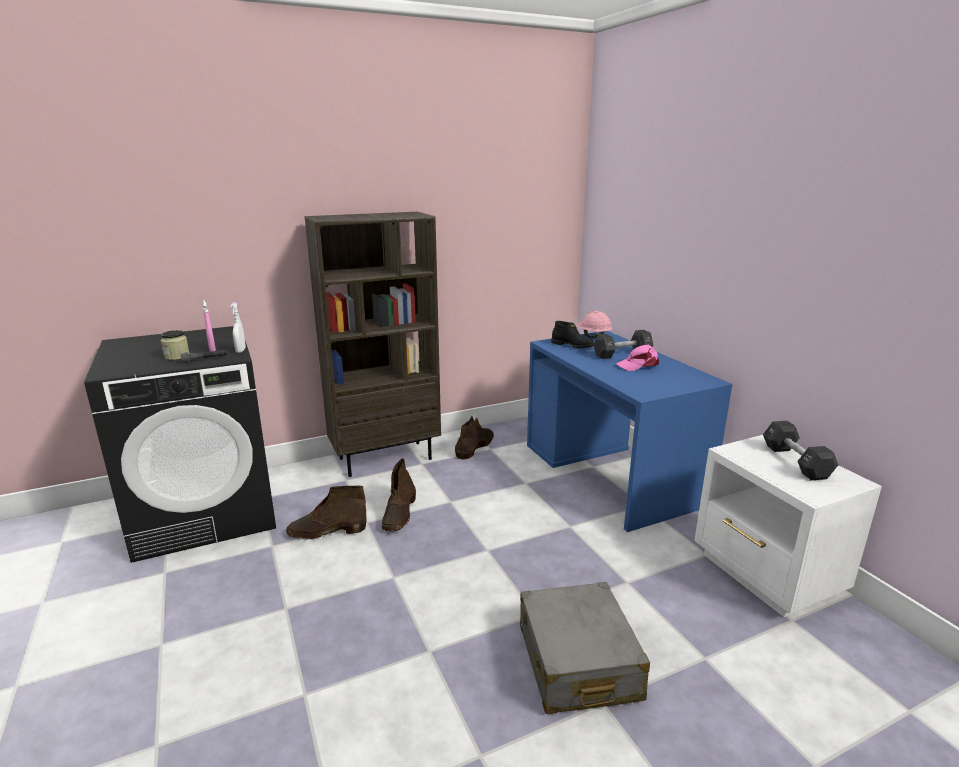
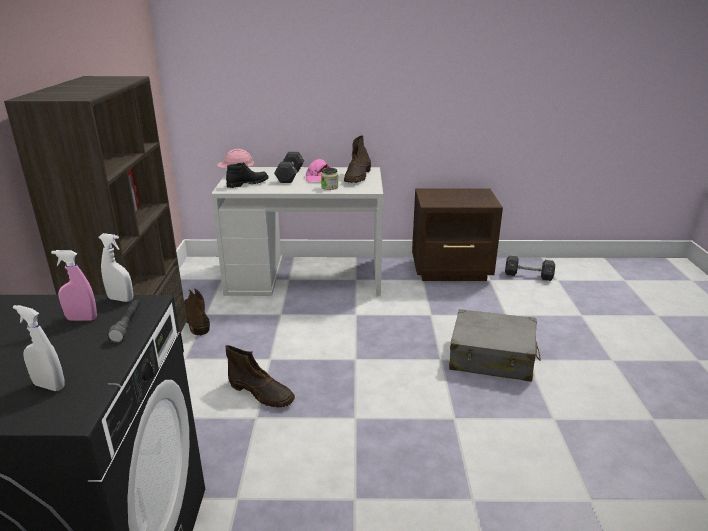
camera: 65 degrees left, 5 degrees up
jar [161,330,190,360] -> jar moved to [321,168,338,190]
brown boot [286,486,367,540] -> brown boot moved to [344,136,371,183]
blue desk [527,331,732,532] -> white desk [211,167,383,296]
white nightstand [694,435,882,617] -> brown nightstand [412,188,503,281]
black dumbbell [763,421,838,480] -> black dumbbell moved to [505,255,555,281]
none -> white spray bottle [13,305,64,391]

